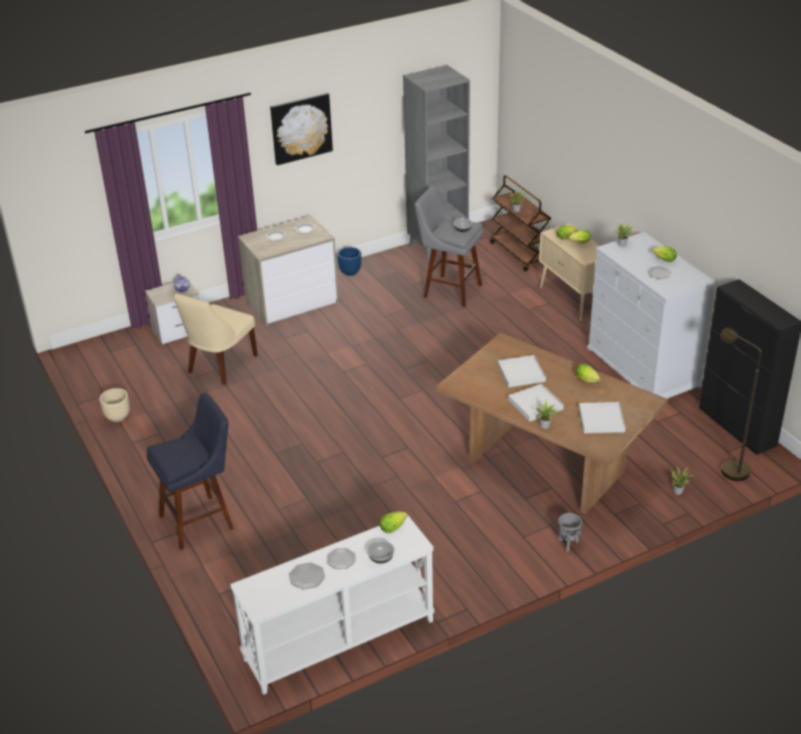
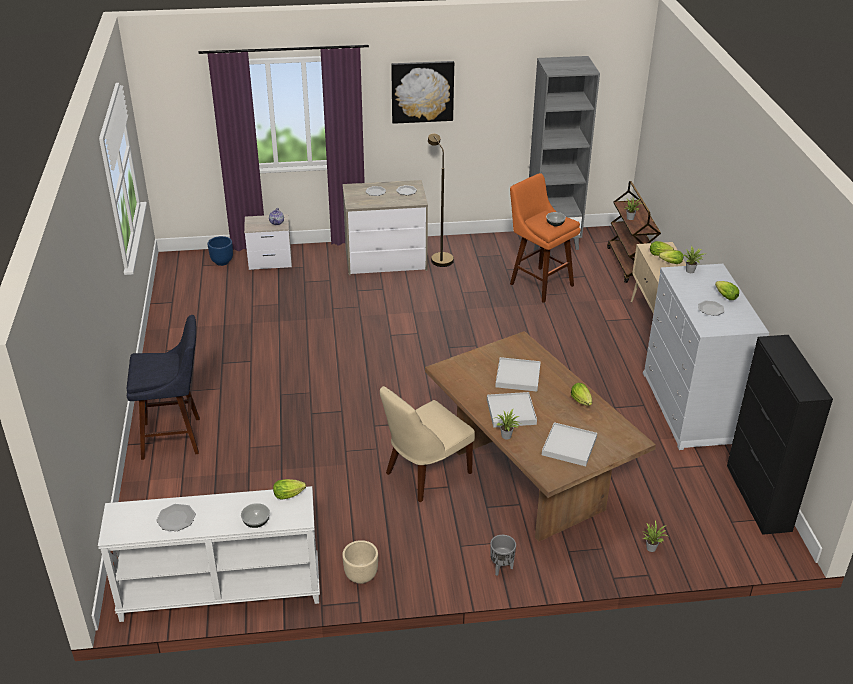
camera: 20 degrees right, 0 degrees up
beige planter [100,388,130,422] -> beige planter moved to [342,540,378,584]
beige chair [174,293,258,385] -> beige chair moved to [380,386,475,502]
plate [327,548,356,569] -> none
blue planter [337,247,361,276] -> blue planter moved to [208,236,233,266]
grey stool [415,185,484,307] -> orange stool [510,173,580,303]
brown floor lamp [720,328,761,481] -> brown floor lamp moved to [428,134,454,267]

